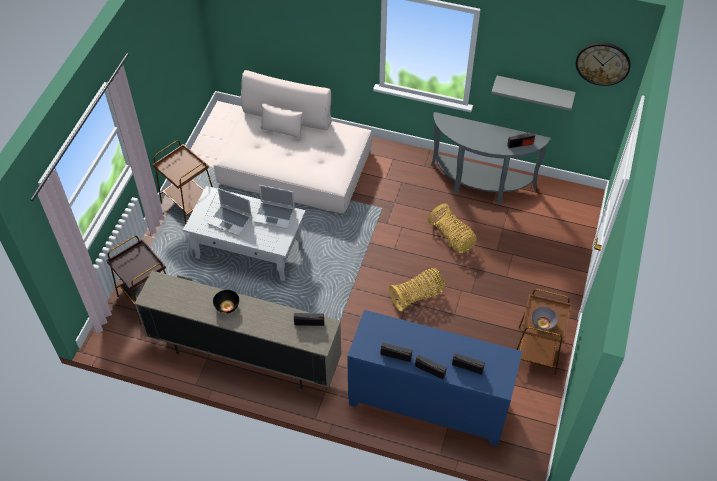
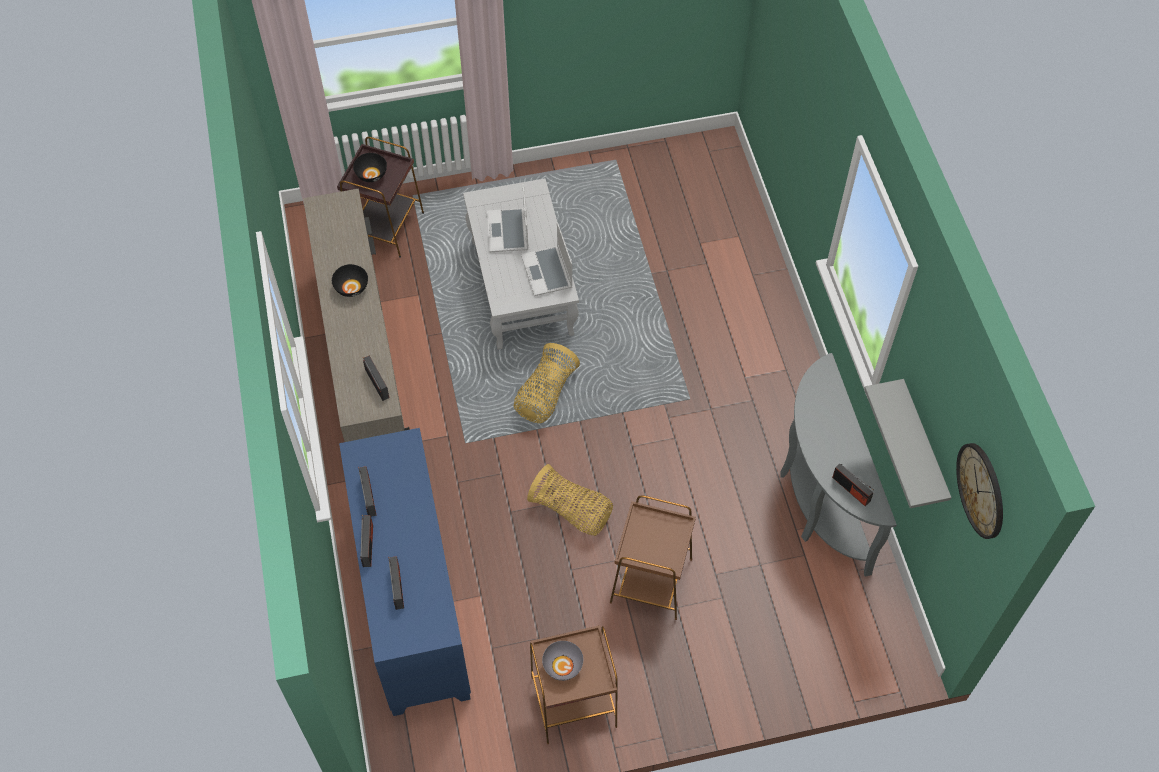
camera: 60 degrees right, 5 degrees up
brown side table [153,141,213,225] -> brown side table moved to [610,495,696,620]
beige sofa [214,70,372,214] -> none
basket [428,203,477,253] -> basket moved to [514,343,580,423]
none -> black bowl [353,153,387,182]

